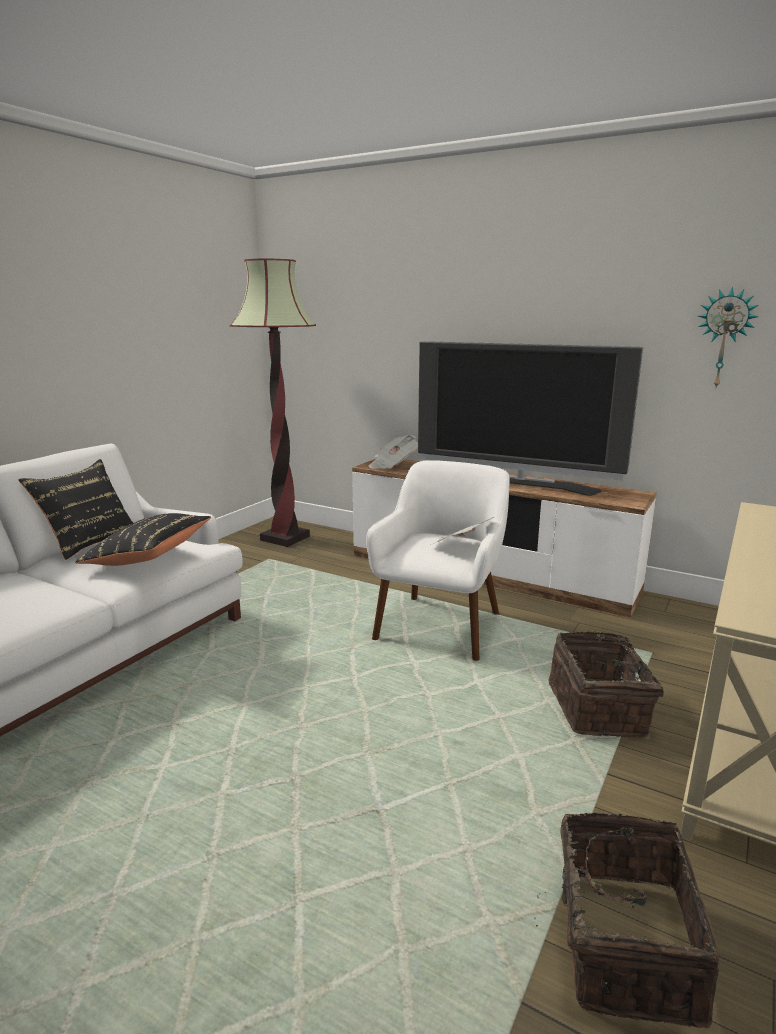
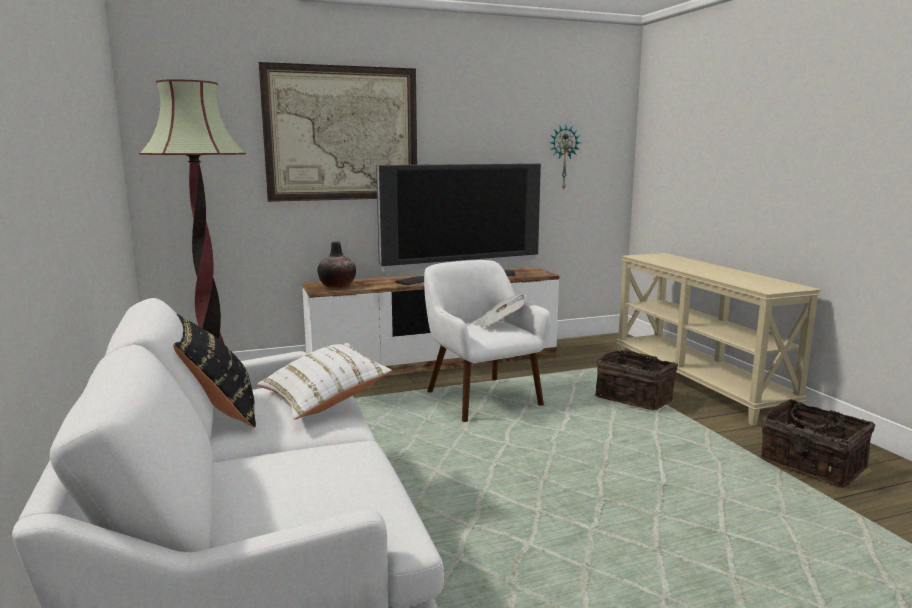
camera: 50 degrees left, 5 degrees down
black pillow [75,513,211,566] -> white pillow [257,343,392,419]
newspaper [369,435,418,469] -> vase [317,241,356,288]
none -> picture [259,62,417,202]

